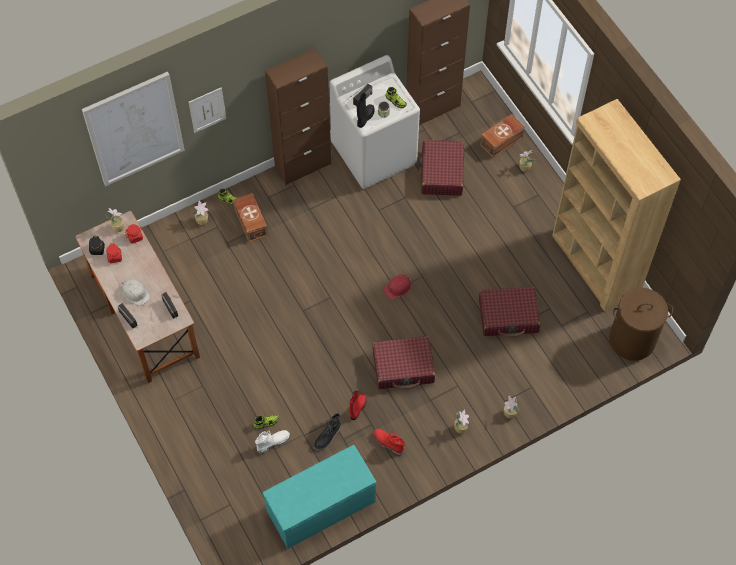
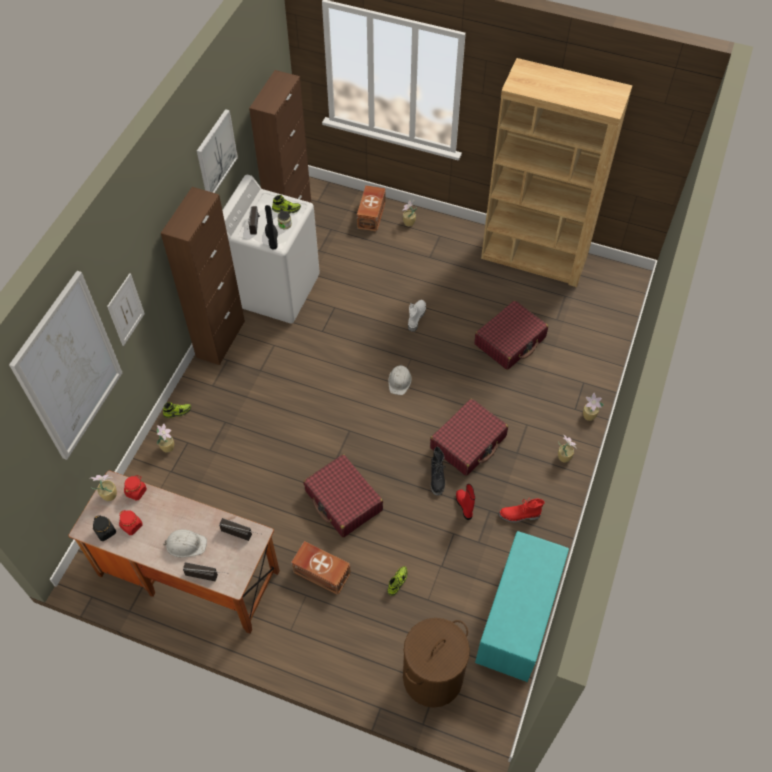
camera: 40 degrees left, 5 degrees down
brown storage box [233,193,268,242] -> brown storage box moved to [291,541,351,595]
white boot [255,430,291,454] -> white boot moved to [408,300,426,331]
black boot [314,413,341,451] -> black boot moved to [431,447,446,496]
red hard hat [384,274,411,299] -> white hard hat [388,365,412,395]
red suitcase [419,140,464,196] -> red suitcase moved to [303,454,383,537]
brown laundry basket [609,288,673,361] -> brown laundry basket moved to [403,618,470,708]
none -> picture [197,109,238,193]

